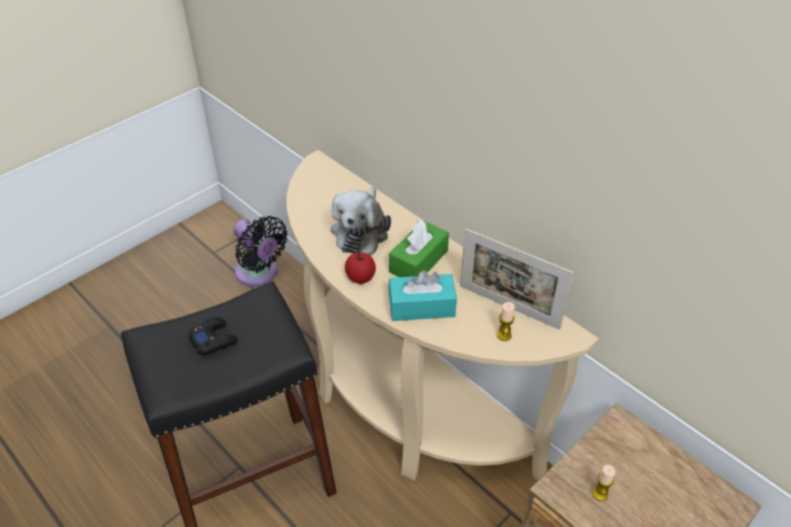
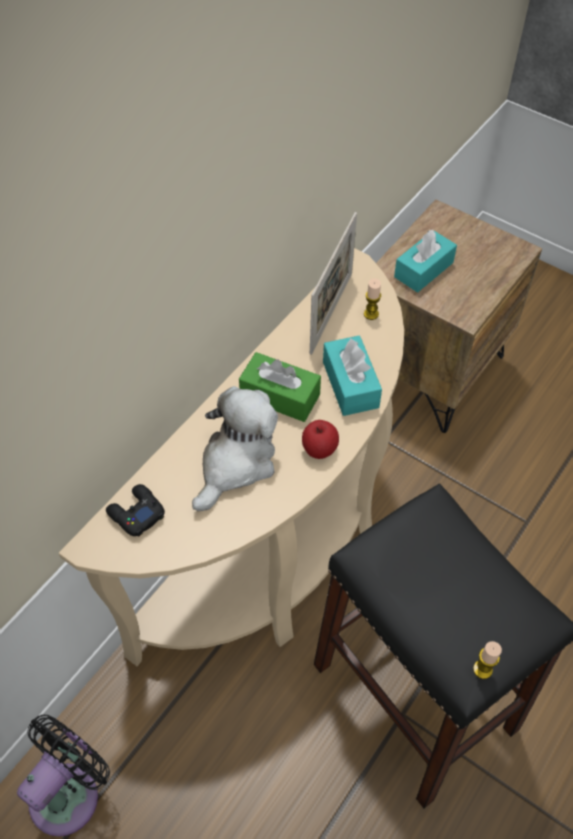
camera: 100 degrees left, 10 degrees up
black game controller [187,317,238,355] -> black game controller moved to [106,484,165,537]
plush toy [331,187,391,255] -> plush toy turned 60 degrees counterclockwise [192,386,278,511]
candle [593,465,616,501] -> candle moved to [473,641,502,679]
none -> turquoise tissue box [394,230,457,292]

